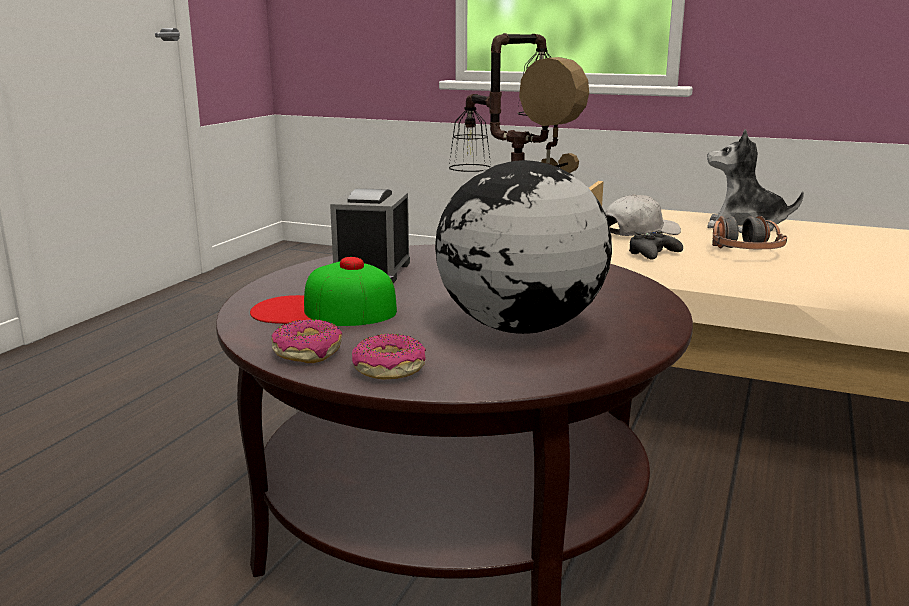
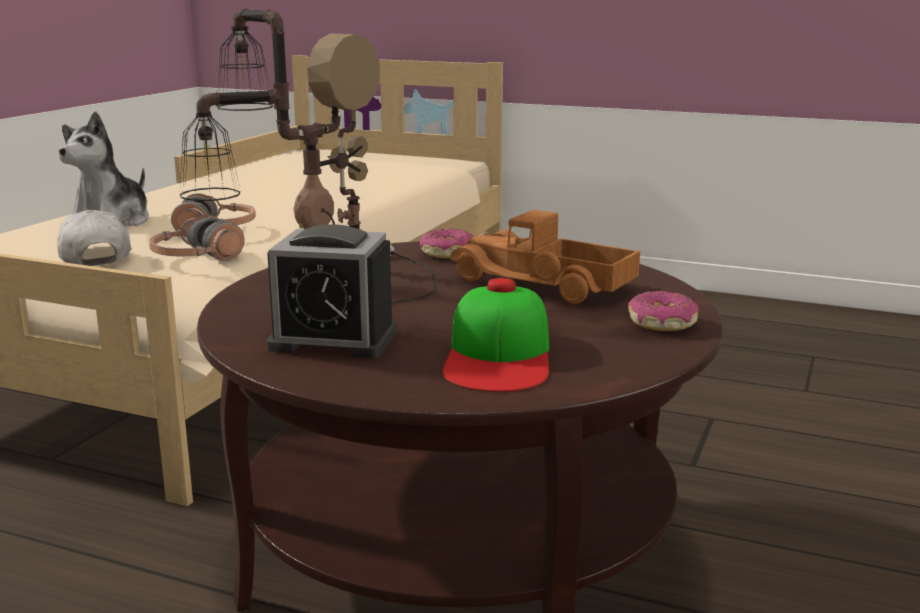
camera: 90 degrees left, 0 degrees up
donut [271,319,342,363] -> donut moved to [420,229,474,258]
globe [435,160,612,334] -> toy truck [451,210,640,304]
black game controller [629,231,683,260] -> headphones [149,214,245,261]

